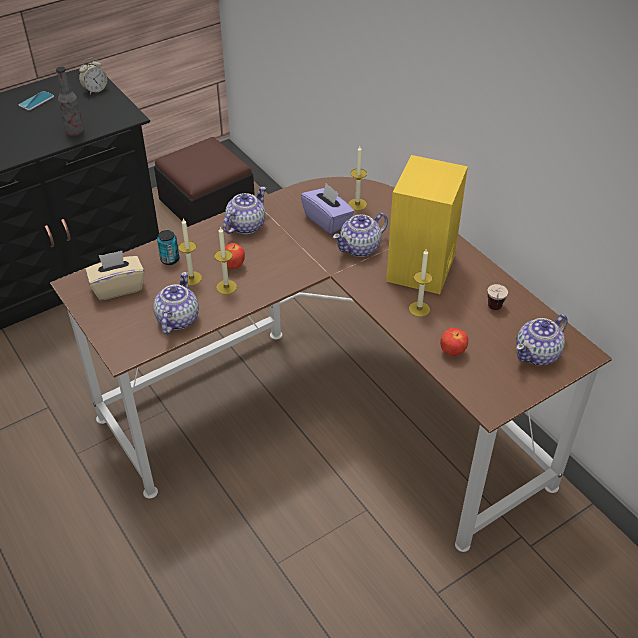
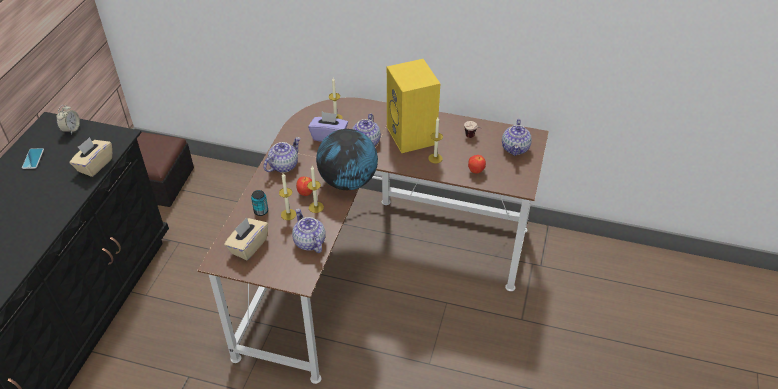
camera: 40 degrees left, 0 degrees up
bottle [56,67,84,136] -> beige tissue box [70,137,112,177]
teapot [223,187,266,234] -> teapot turned 45 degrees clockwise [263,137,300,173]
none -> globe [316,129,378,190]

